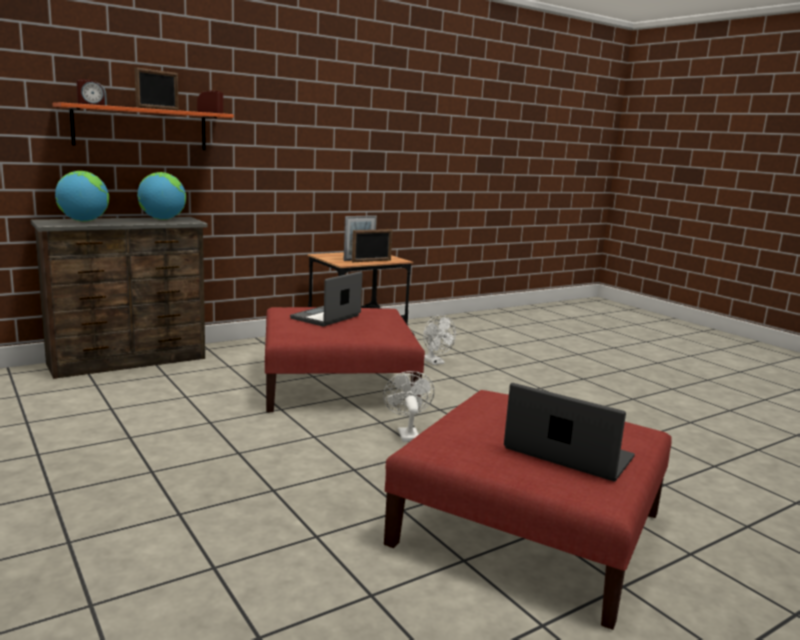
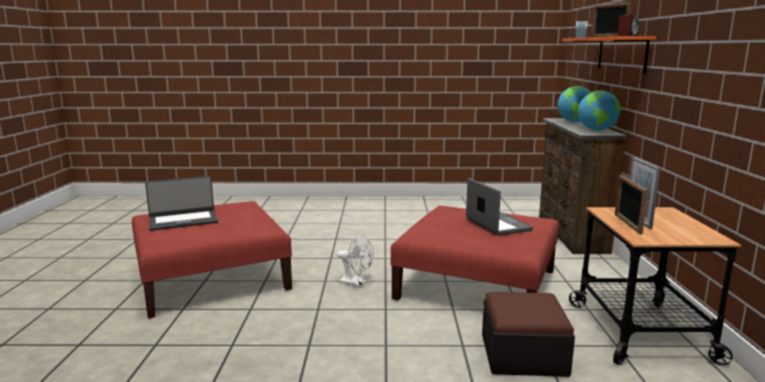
camera: 125 degrees right, 0 degrees up
white fan [423,315,456,365] -> ottoman [482,292,575,377]

